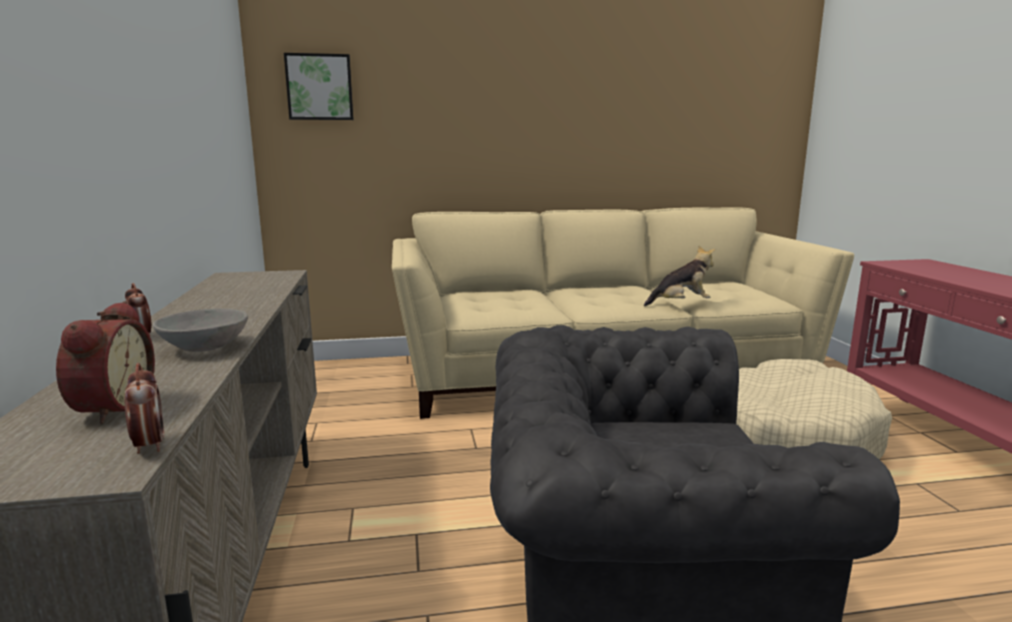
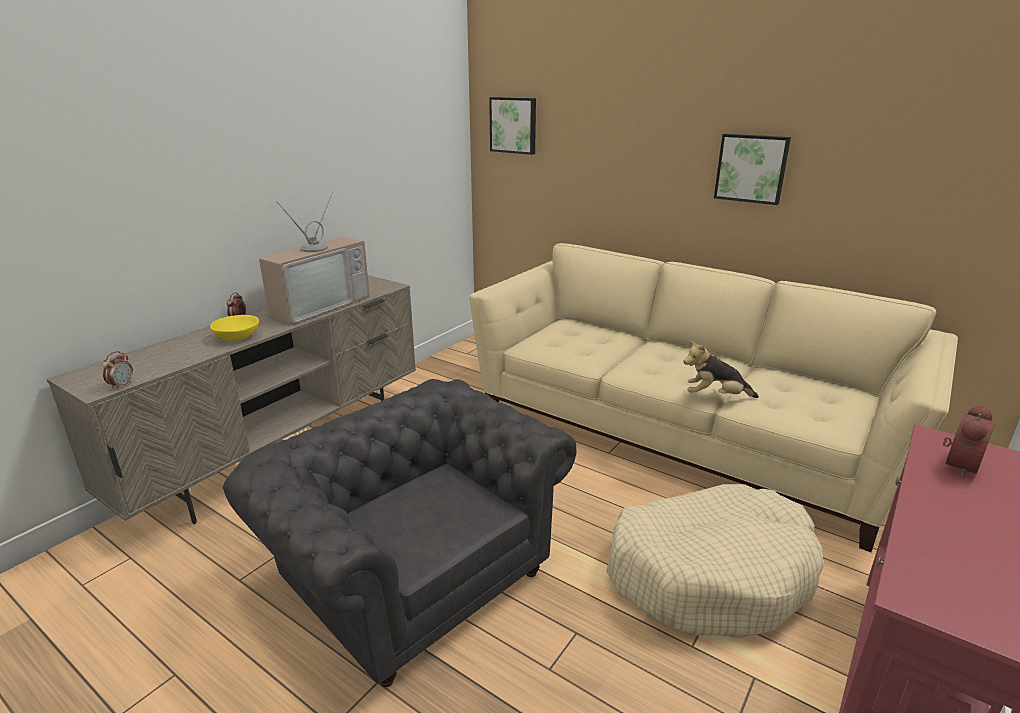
camera: 45 degrees right, 10 degrees up
alarm clock [56,301,155,424] -> alarm clock moved to [943,405,995,477]
grey bowl [153,308,248,352] -> yellow bowl [210,315,259,341]
plush toy [644,246,715,306] -> plush toy turned 150 degrees clockwise [684,340,759,398]
none -> television [259,192,370,326]
none -> picture [714,134,791,205]

